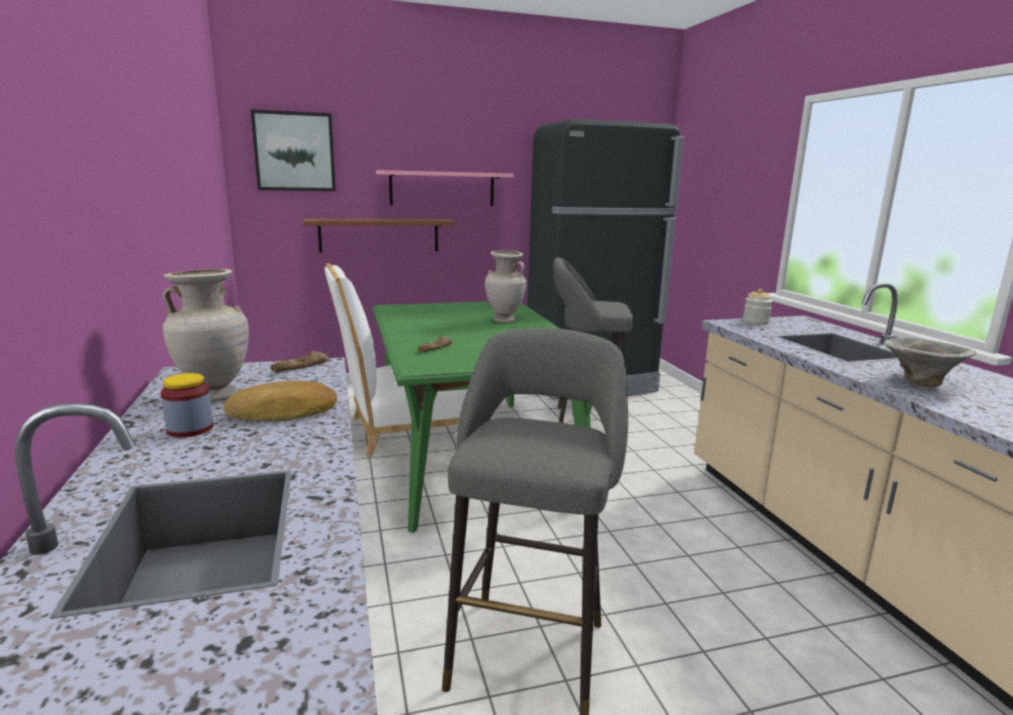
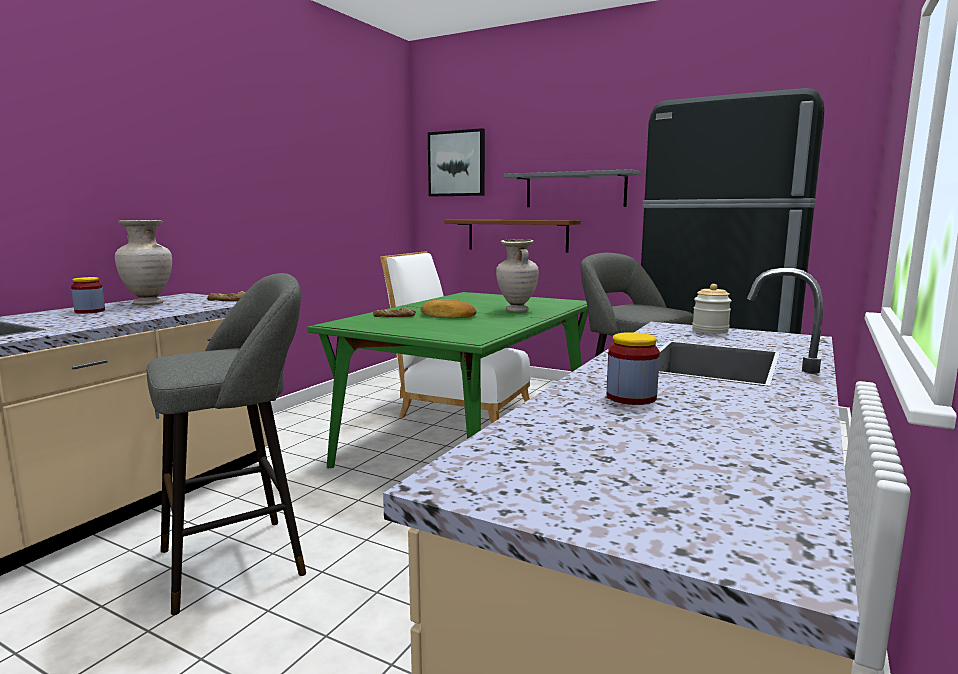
camera: 45 degrees right, 5 degrees down
bread [223,381,337,422] -> bread moved to [421,299,477,318]
pink shelf [376,170,514,206] -> grey shelf [504,169,641,207]
bowl [884,337,976,387] -> jar [607,332,660,405]

